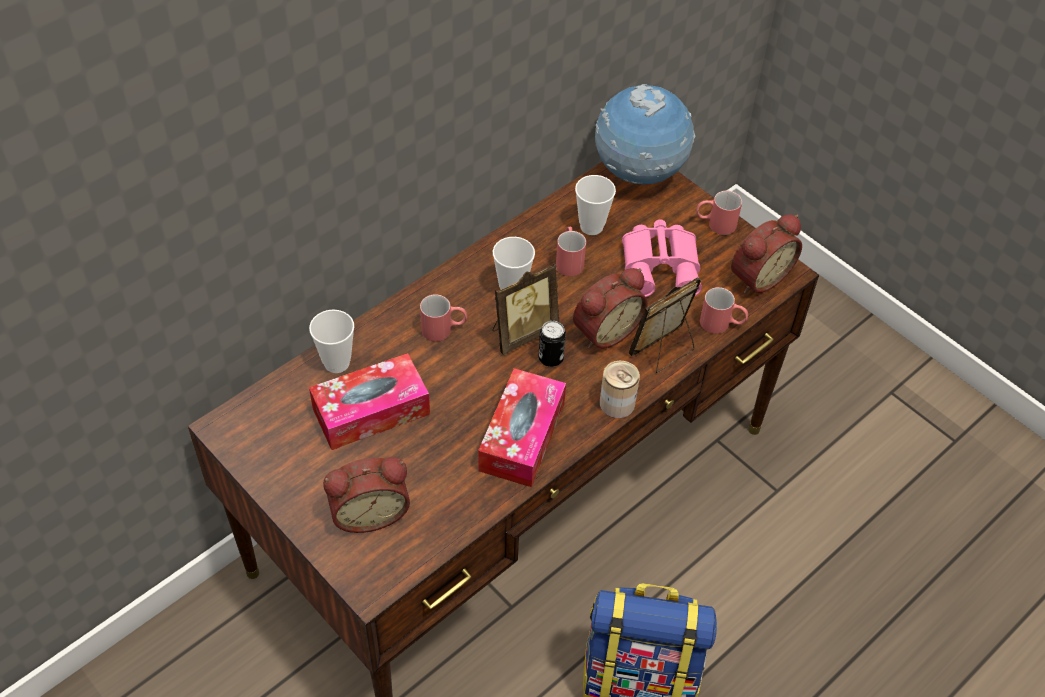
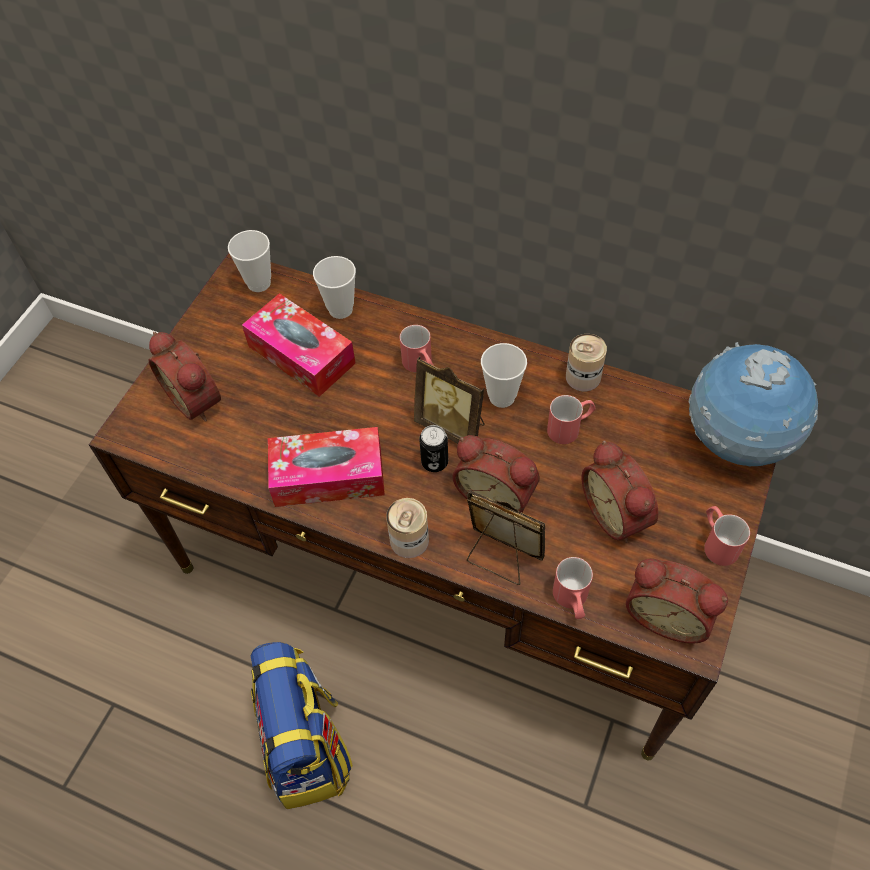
camera: 70 degrees right, 5 degrees up
cup [575,175,616,235] -> cup moved to [228,230,271,292]
pink binoculars [622,219,702,297] -> alarm clock [582,440,659,543]
none -> can [566,334,607,391]

